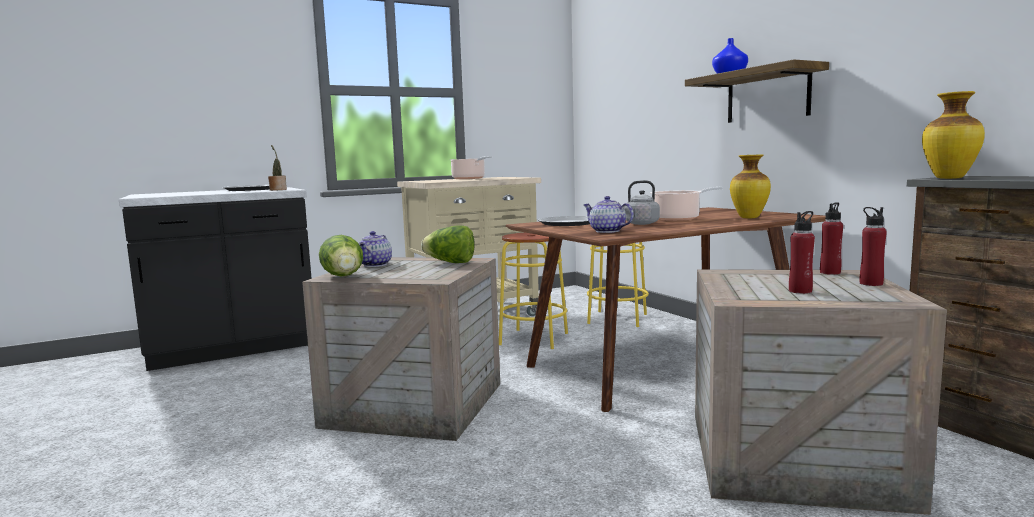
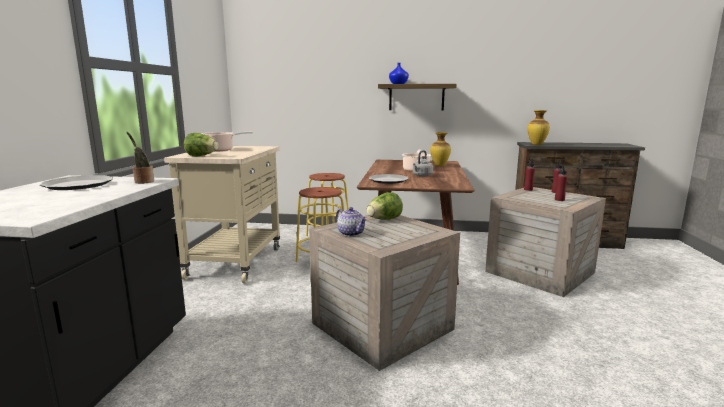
camera: 55 degrees left, 5 degrees up
lettuce [319,235,363,276] -> lettuce moved to [184,133,219,156]
teapot [584,196,634,233] -> none

